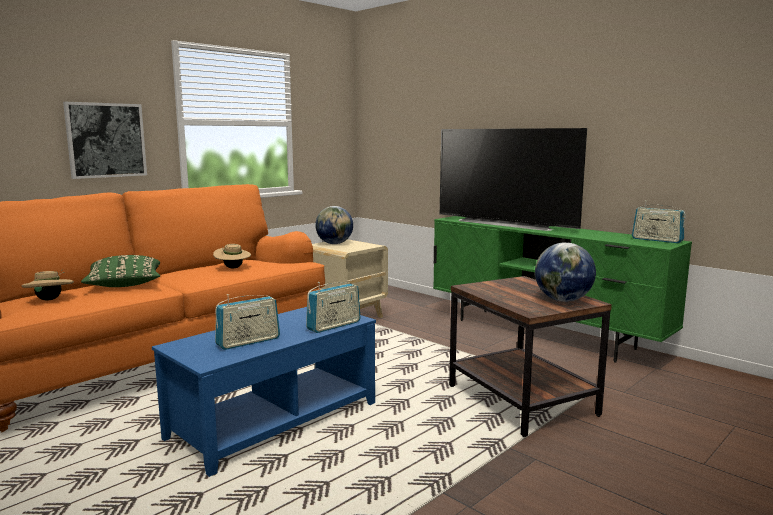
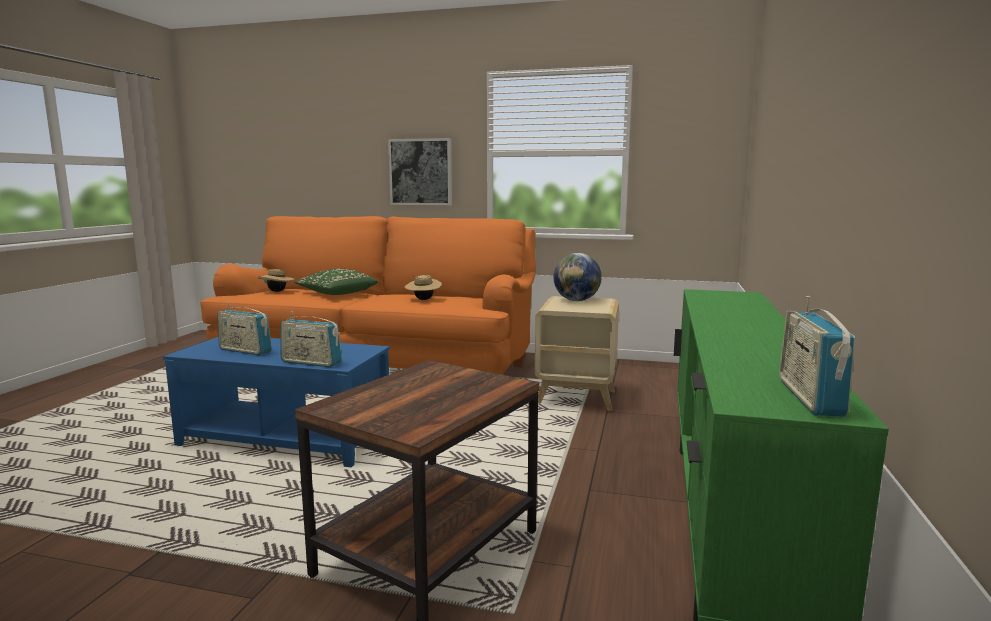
camera: 60 degrees right, 0 degrees up
television [440,128,587,231] -> none
globe [535,242,596,302] -> none

